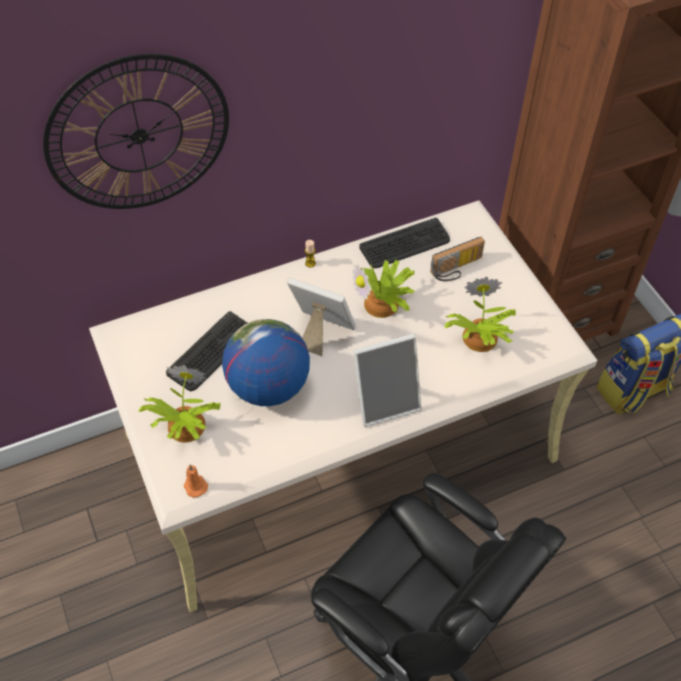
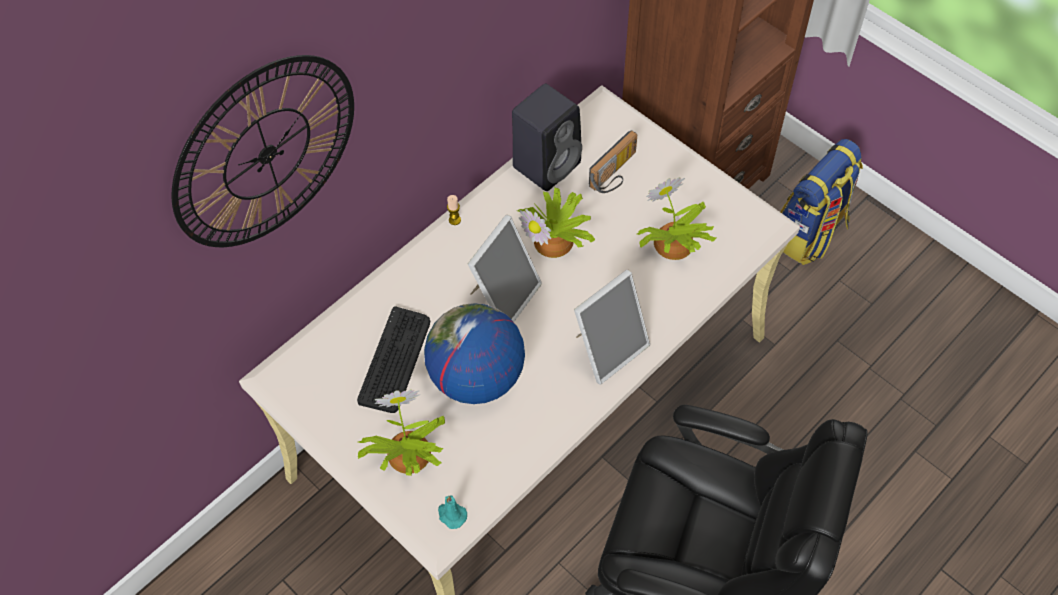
camera: 20 degrees left, 5 degrees up
orange candle [184,465,208,498] -> turquoise candle [438,495,467,529]
picture frame [287,278,356,356] -> picture frame turned 120 degrees clockwise [468,215,542,322]
keyboard [360,218,450,268] -> black speaker [512,84,582,191]

